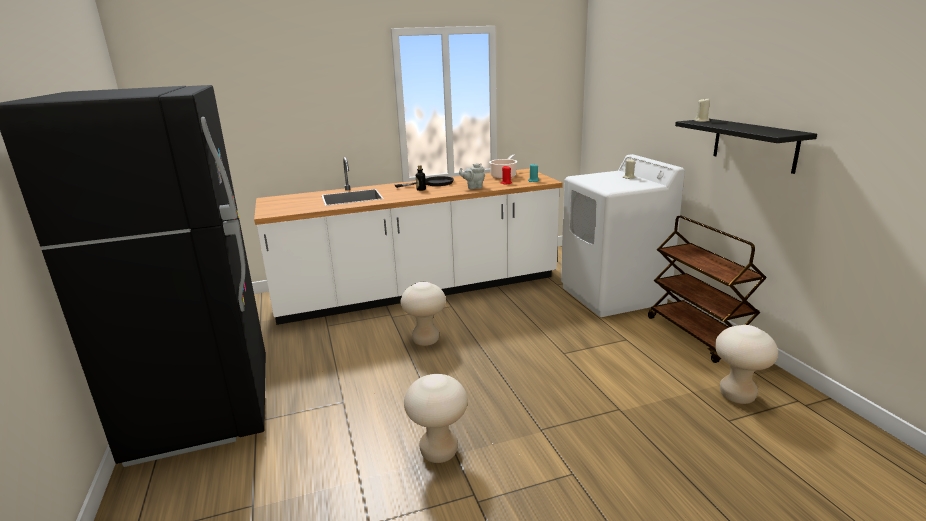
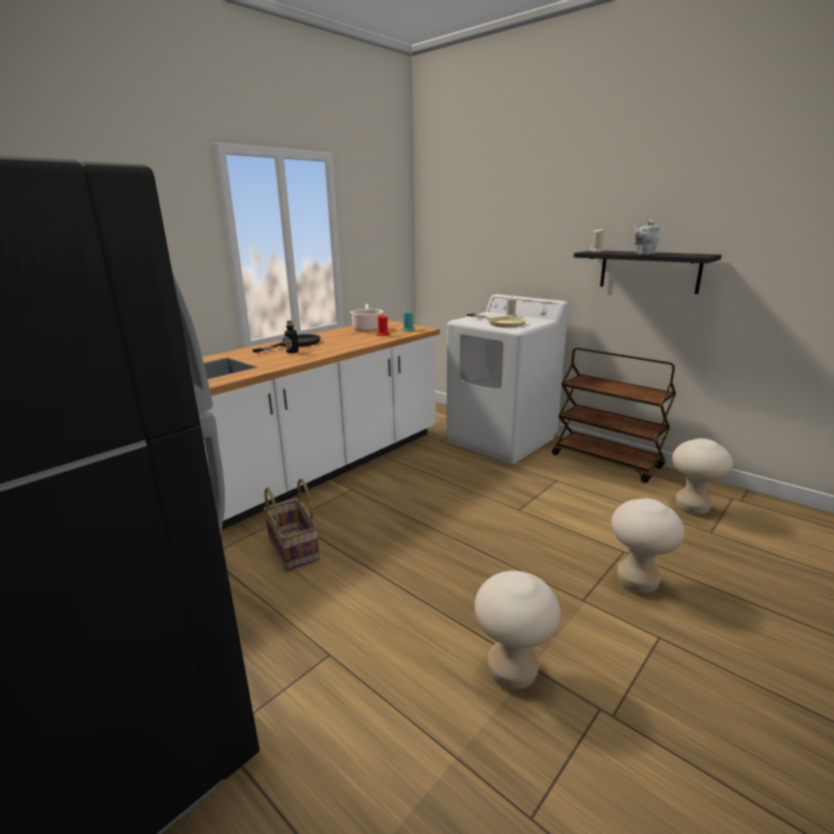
camera: 30 degrees left, 0 degrees up
beige stool [401,282,446,346] -> beige stool moved to [611,498,685,593]
grey teapot [459,163,485,189] -> grey teapot moved to [633,220,660,255]
none -> basket [263,479,320,570]
none -> beige frying pan [467,313,526,328]

